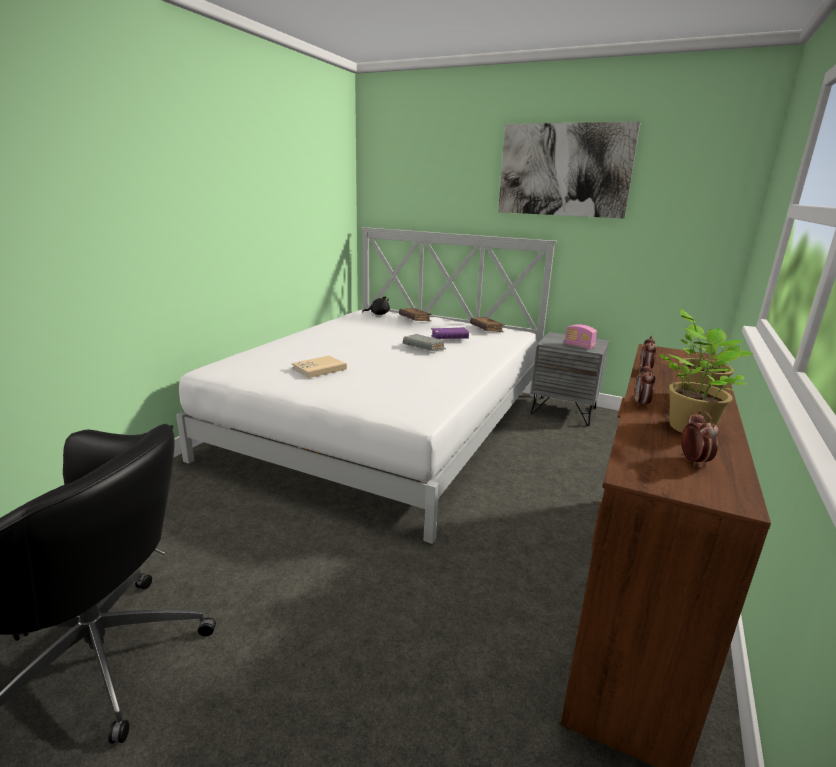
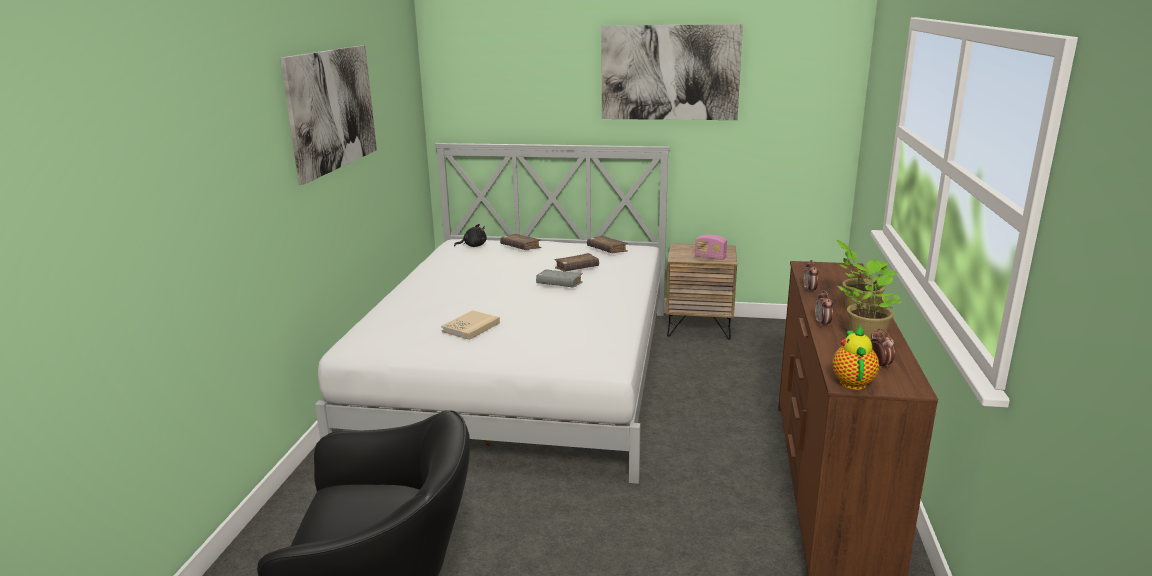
camera: 15 degrees left, 0 degrees up
purple book [431,327,469,339] -> brown book [554,253,599,272]
grey nightstand [530,332,609,426] -> brown nightstand [666,243,737,340]
none -> picture [280,45,377,185]
none -> teapot [832,325,879,390]

